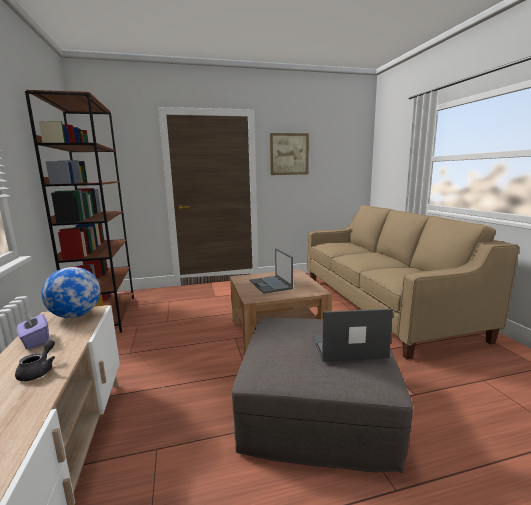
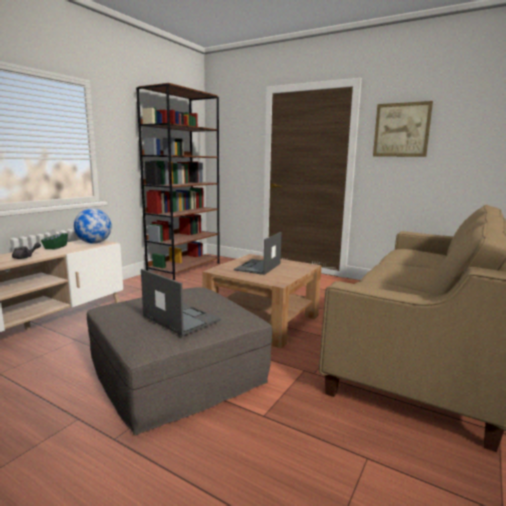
camera: 45 degrees right, 0 degrees up
purple tissue box [17,313,49,349] -> green tissue box [41,229,68,249]

